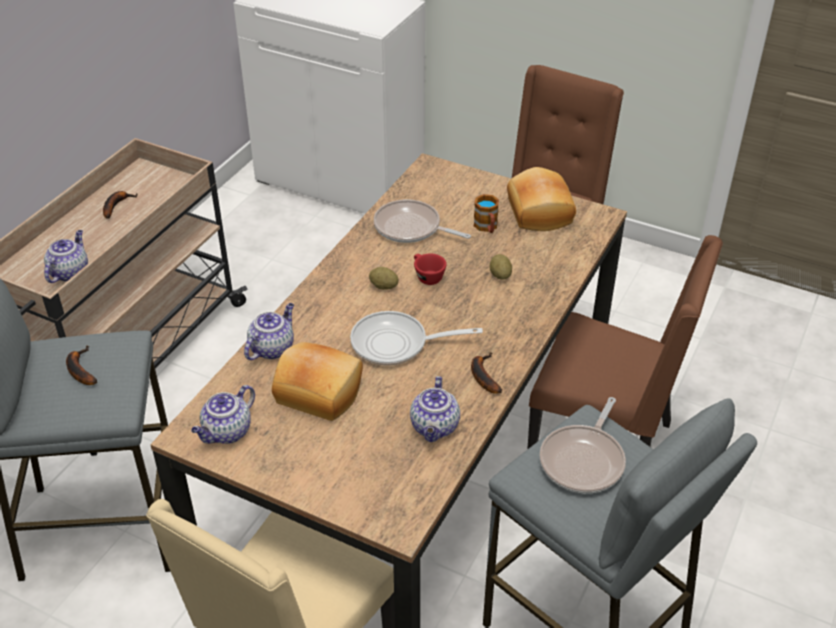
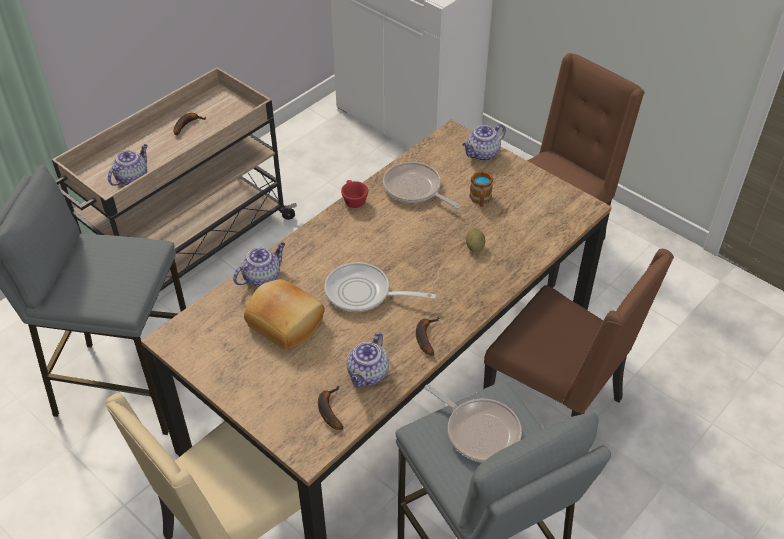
camera: 15 degrees right, 5 degrees up
banana [66,346,97,385] -> banana moved to [318,386,344,430]
teapot [191,385,255,444] -> teapot moved to [462,124,506,161]
potato [369,267,398,290] -> none
red cup [414,253,447,285] -> red cup moved to [341,180,368,208]
bread [507,167,576,231] -> none
frying pan [540,397,626,493] -> frying pan turned 90 degrees counterclockwise [425,384,522,463]

